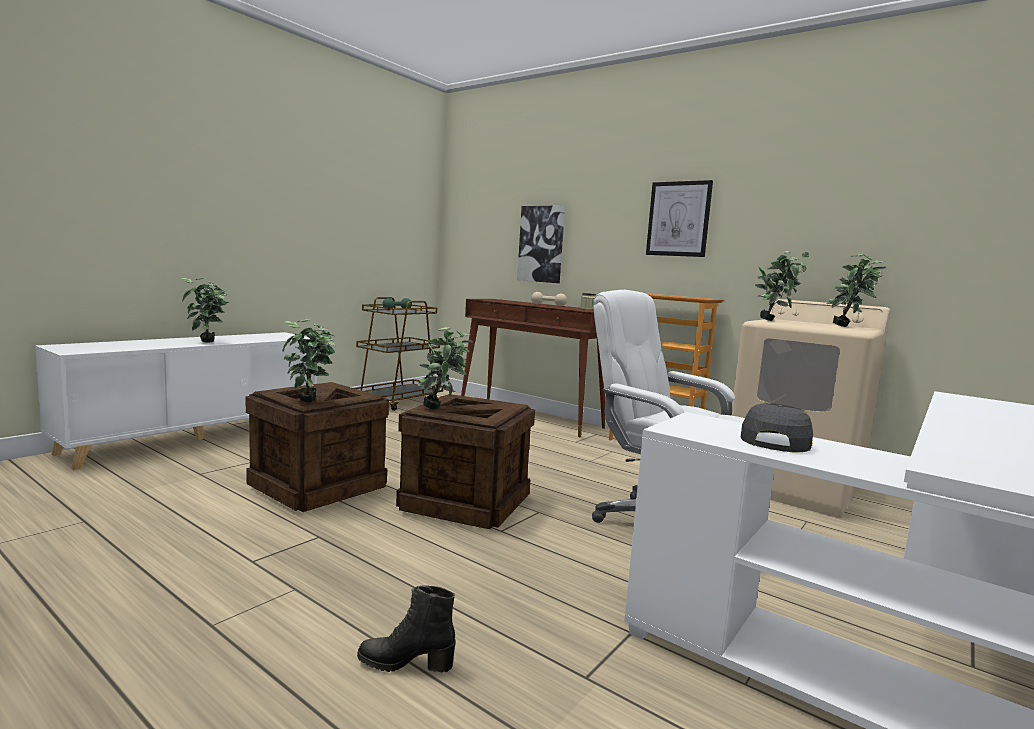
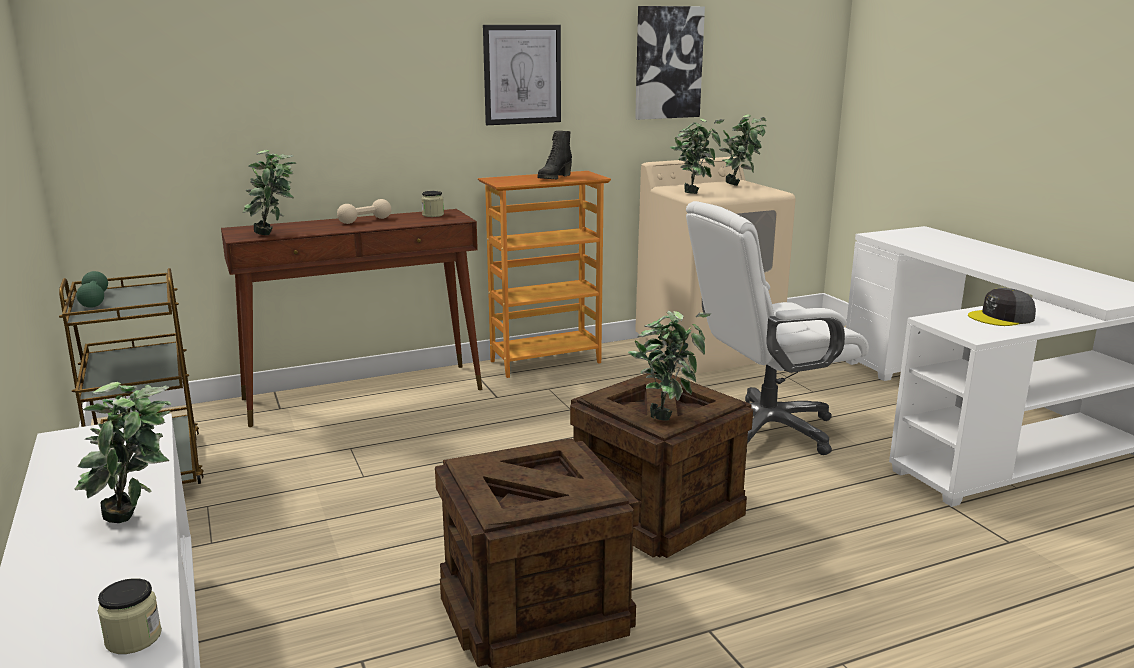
camera: 60 degrees left, 10 degrees up
potted plant [283,319,336,402] -> potted plant moved to [243,150,296,235]
black boot [357,586,455,672] -> black boot moved to [538,131,572,179]
picture [517,205,565,283] -> picture moved to [635,6,705,120]
grey cap [741,403,813,453] -> grey cap turned 75 degrees counterclockwise [968,288,1036,326]
none -> jar [98,578,162,654]

